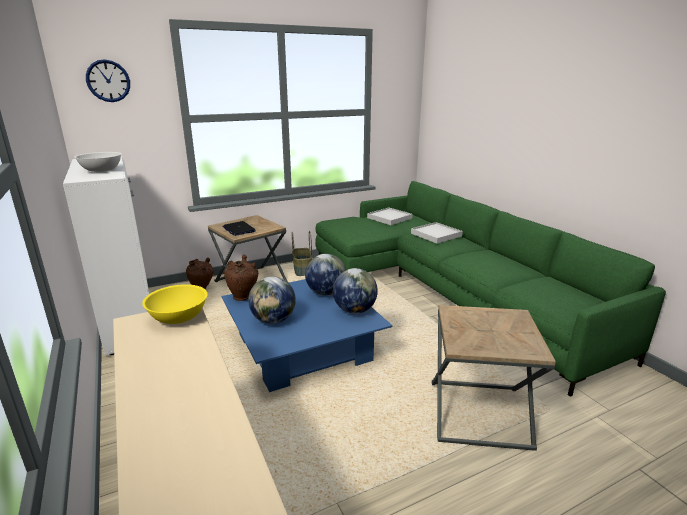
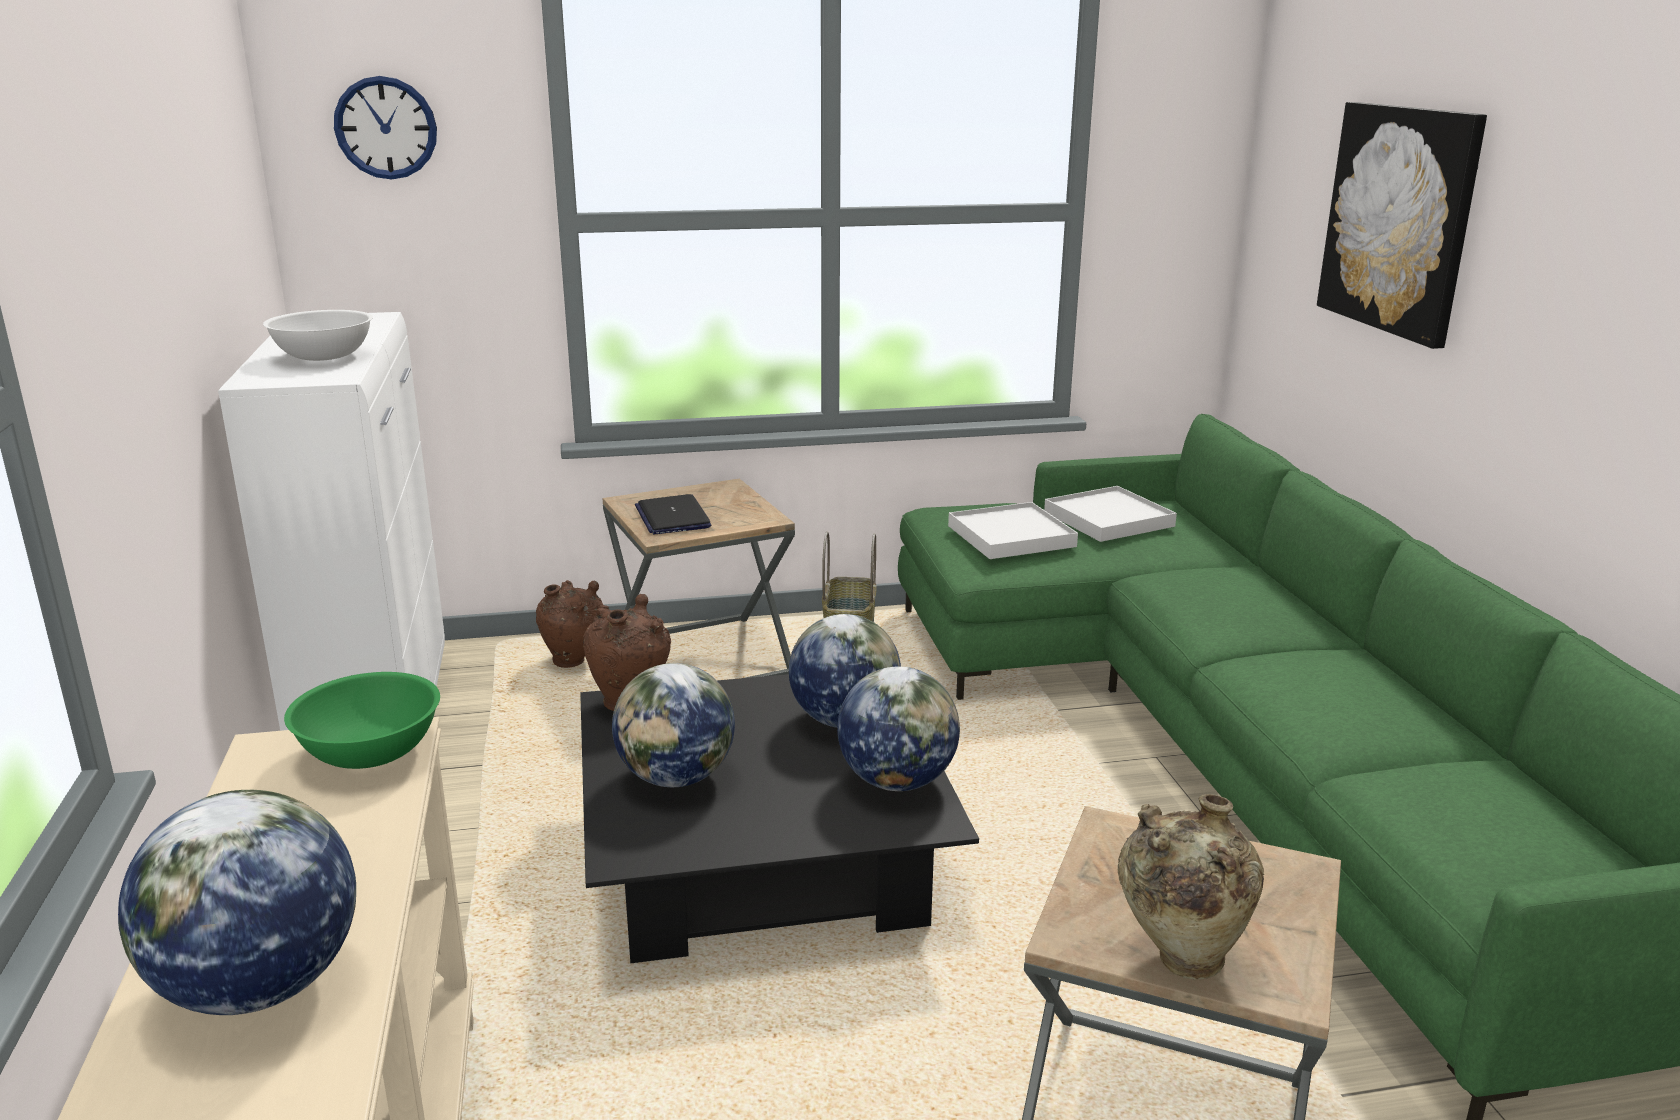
camera: 15 degrees right, 0 degrees up
yellow bowl [142,284,207,324] -> green bowl [284,672,440,769]
blue coffee table [222,279,392,392] -> black coffee table [580,674,979,963]
white tray [411,222,463,244] -> white tray moved to [948,502,1078,559]
none -> globe [118,790,356,1015]
none -> beige vase [1117,794,1264,979]
none -> picture [1317,102,1487,349]

